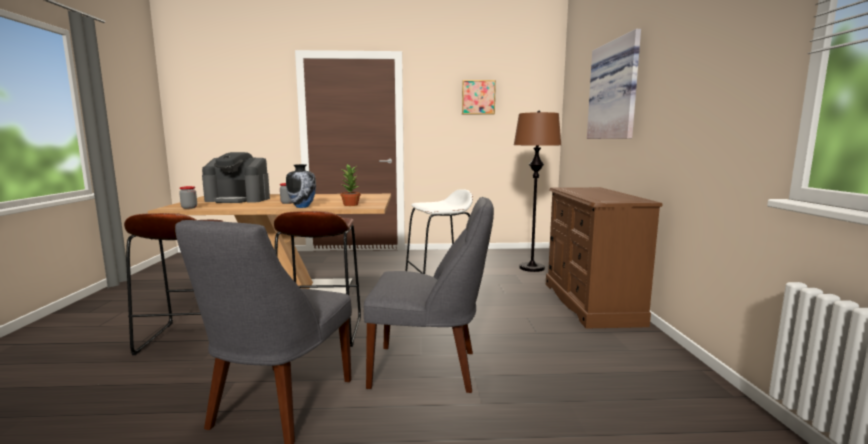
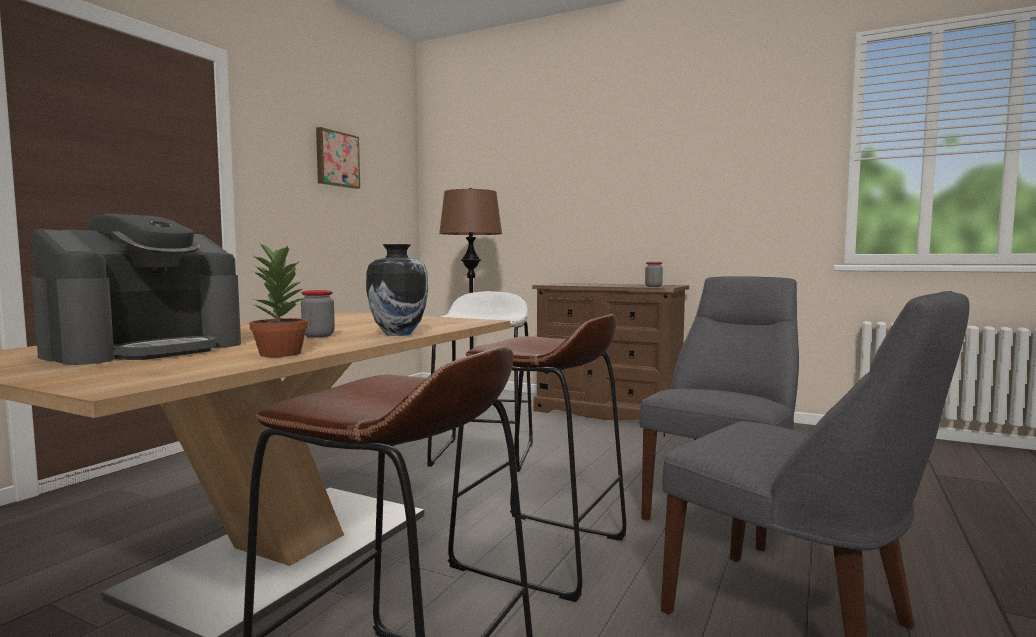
camera: 60 degrees left, 5 degrees down
jar [179,186,197,209] -> jar moved to [645,262,663,287]
potted plant [340,164,361,206] -> potted plant moved to [249,241,308,357]
picture [587,29,641,139] -> none

